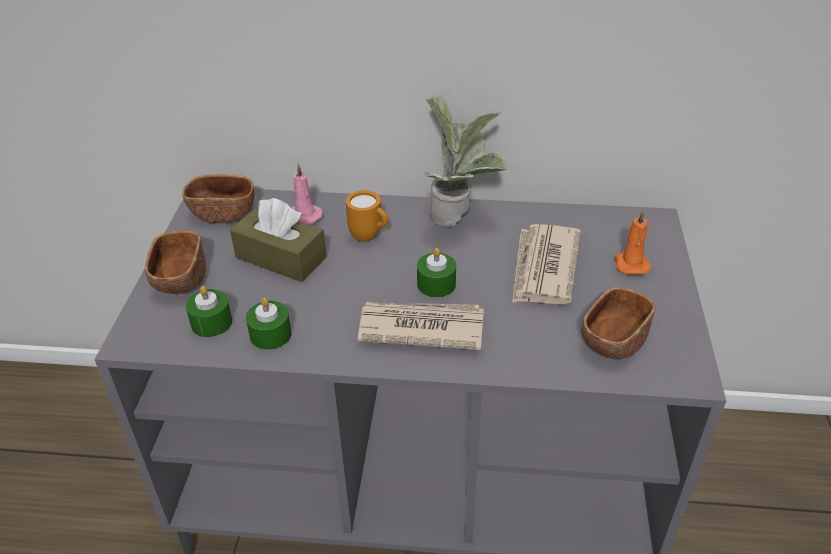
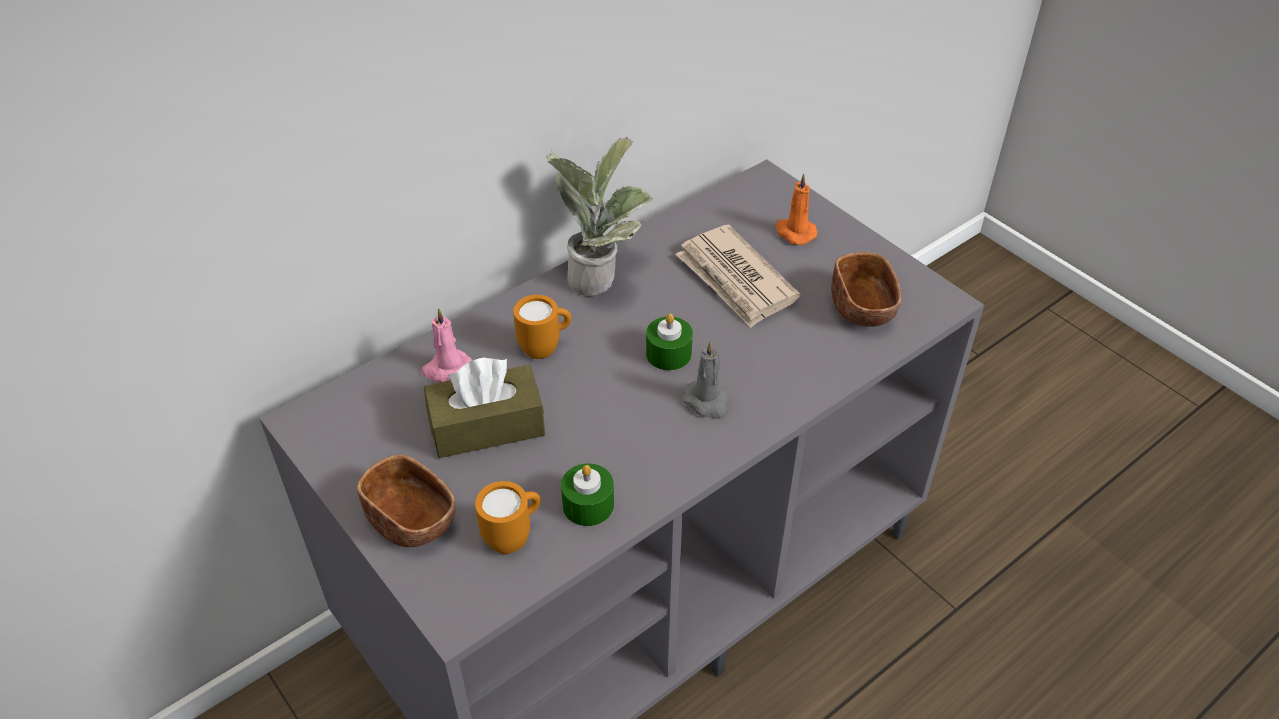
camera: 45 degrees left, 5 degrees up
brown bowl [182,174,254,223] -> none
green candle [186,286,232,337] -> orange mug [475,481,541,554]
newspaper [357,302,484,350] -> grey candle [683,340,730,419]

